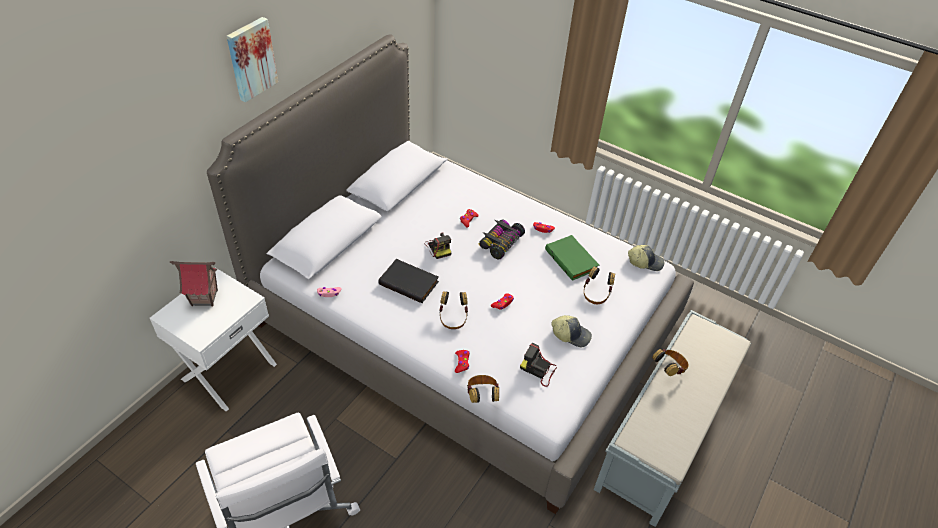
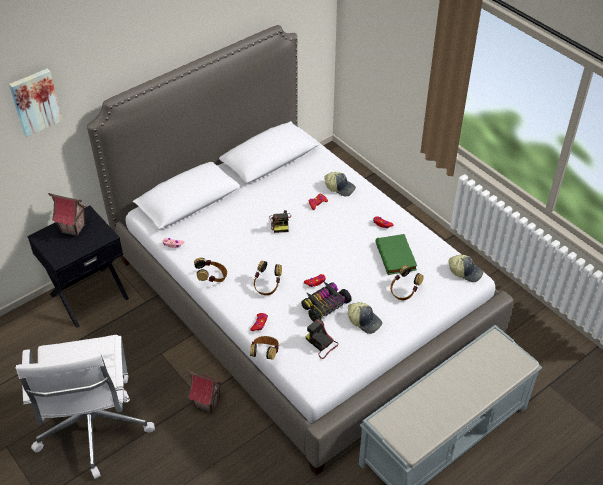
camera: 20 degrees right, 0 degrees up
white nightstand [150,269,277,412] -> black nightstand [27,205,129,328]
picture [227,17,278,102] -> picture moved to [9,69,62,137]
black book [378,259,439,303] -> none
toy car [478,220,525,259] -> toy car moved to [301,281,352,322]
headphones [652,349,689,376] -> headphones moved to [194,258,227,282]
none -> toy house [186,370,223,413]
none -> cap [324,172,356,197]

